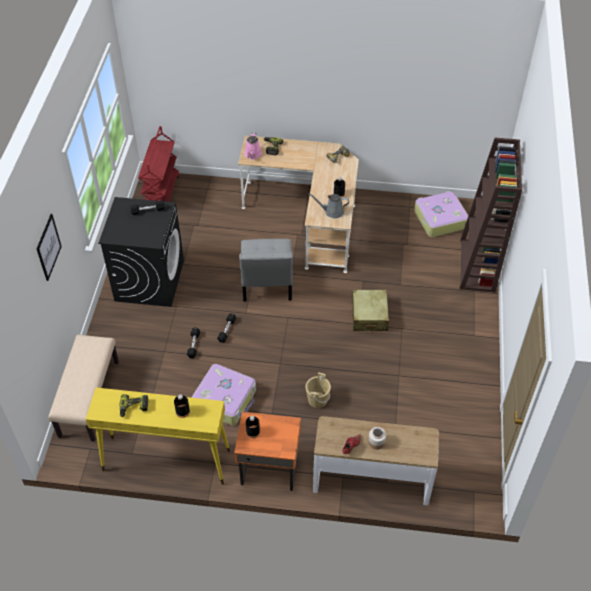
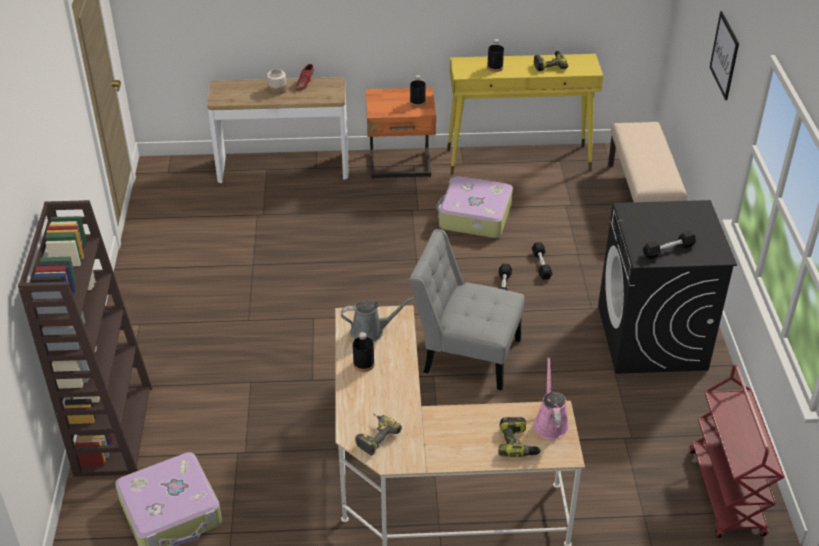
camera: 170 degrees right, 10 degrees down
grey chair [239,239,293,302] -> grey chair turned 60 degrees counterclockwise [409,229,525,390]
beige bucket [305,373,331,408] -> none
beige suitcase [351,290,389,331] -> none

